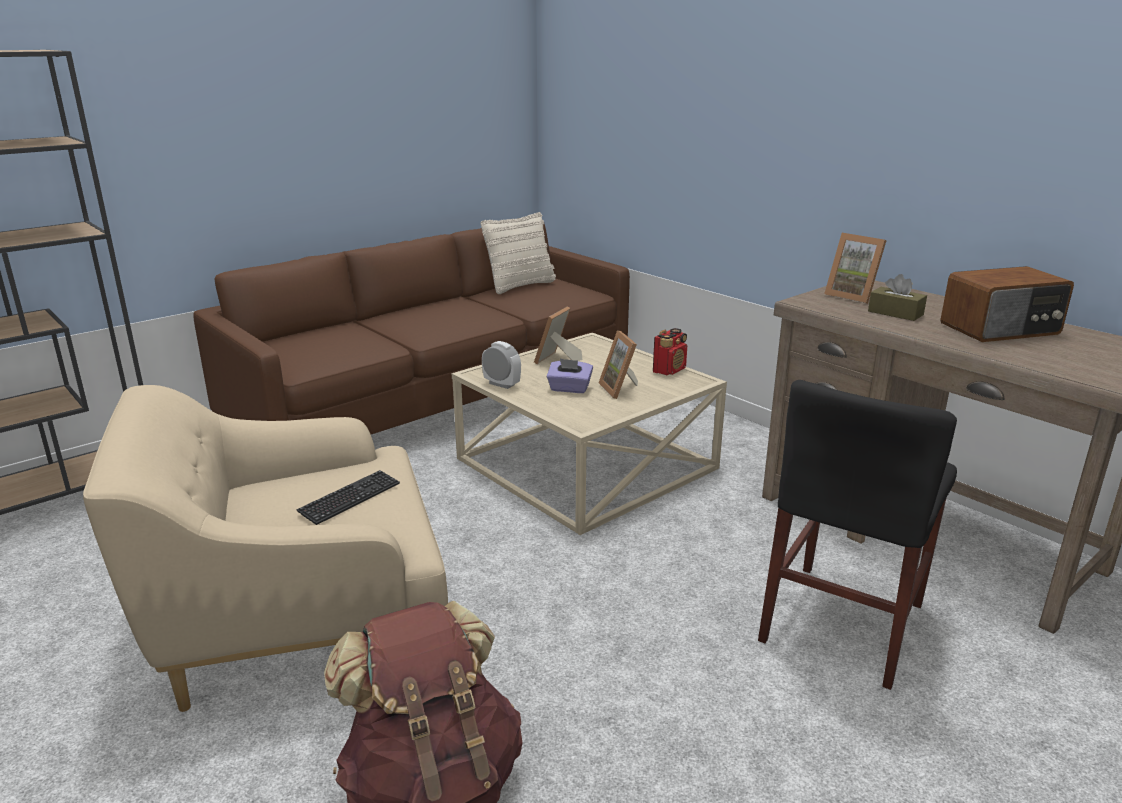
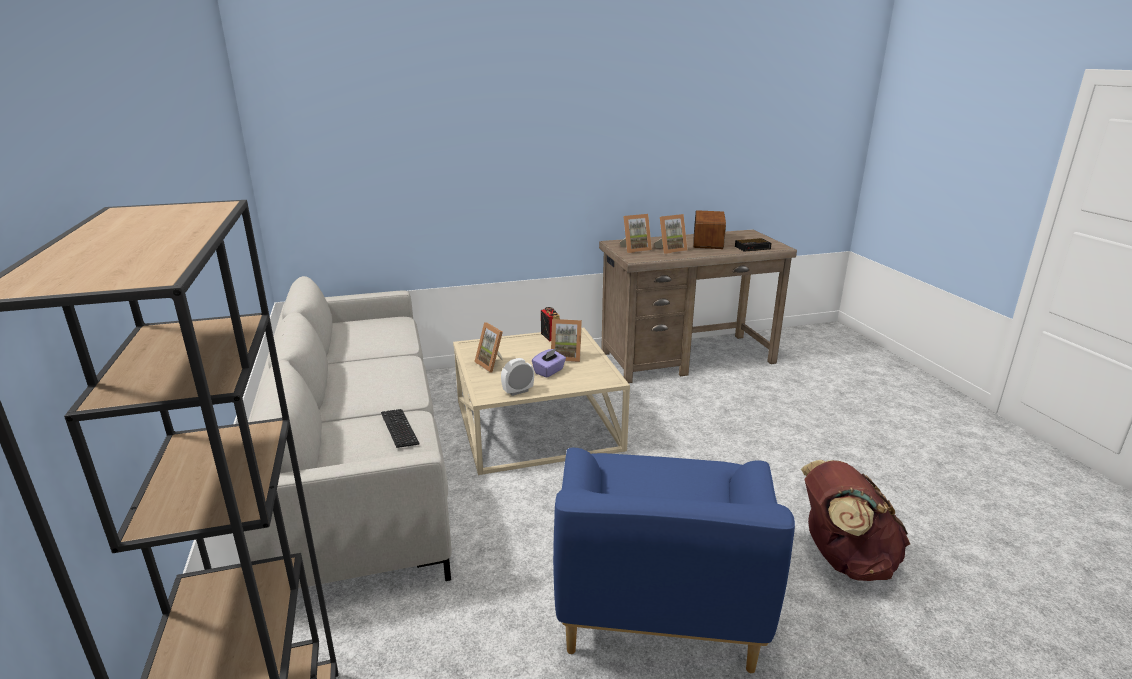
camera: 65 degrees left, 0 degrees up
beige armchair [83,385,448,712] -> blue armchair [553,448,795,673]
brown sofa [193,222,630,434] -> grey sofa [244,276,452,588]
keyboard [296,470,400,525] -> keyboard moved to [381,409,419,448]
beige pillow [480,212,556,294] -> none
black chair [758,380,957,690] -> none
brown tissue box [868,274,927,321] -> picture frame [654,214,688,254]
none -> alarm clock [735,238,772,252]

